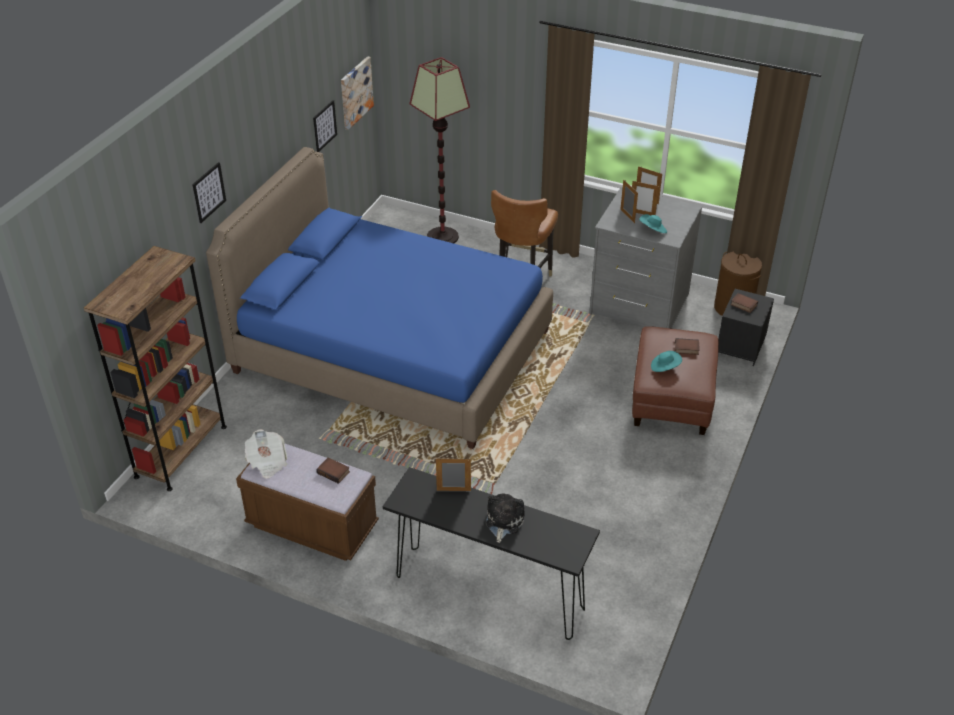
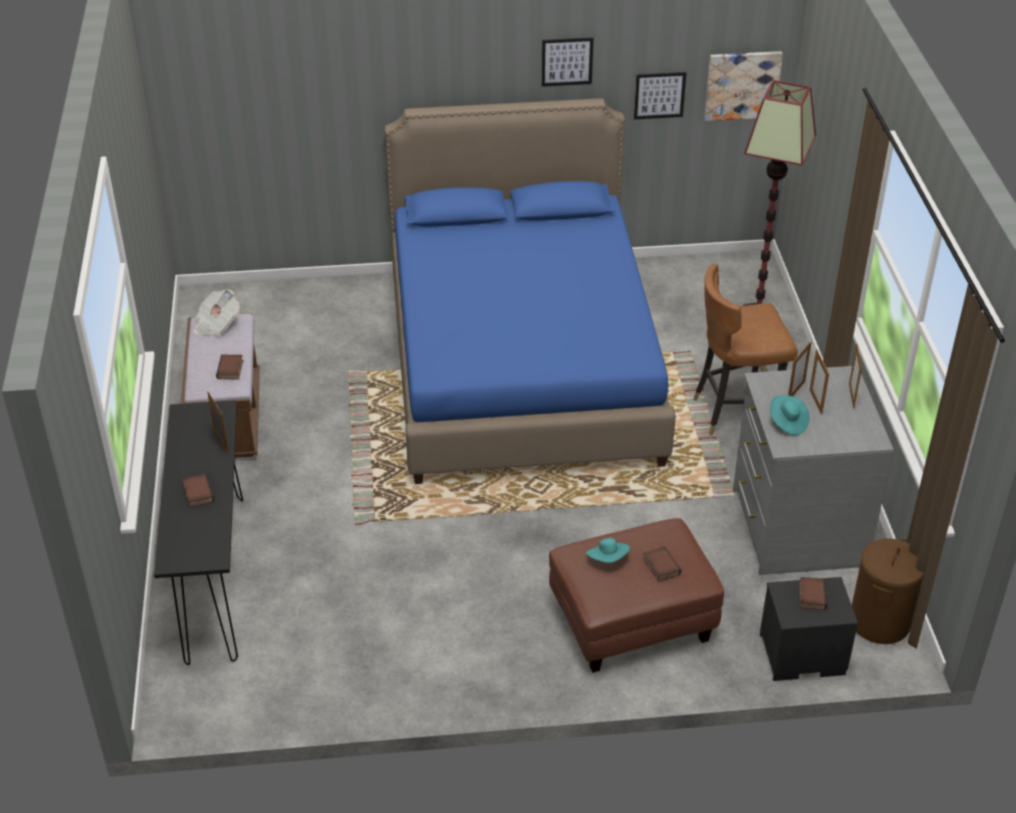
camera: 60 degrees right, 0 degrees up
brown bookcase [84,246,227,491] -> none
picture [192,162,226,223] -> picture moved to [542,37,594,87]
plush toy [486,493,525,543] -> book [183,474,214,507]

